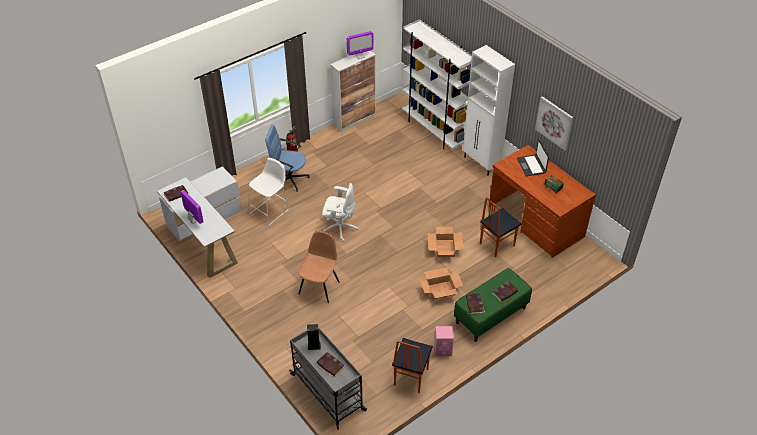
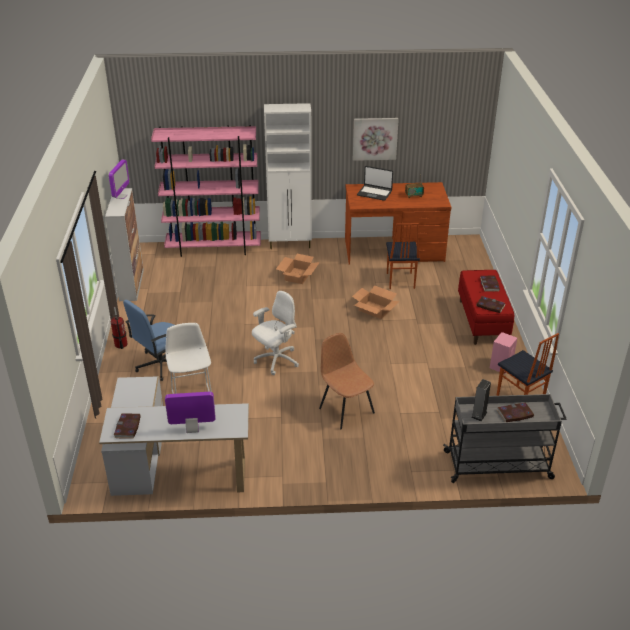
camera: 55 degrees left, 10 degrees down
white bookcase [402,19,472,150] -> pink bookcase [151,125,261,257]
cardboard box [420,268,463,300] -> cardboard box moved to [276,254,320,284]
green bench [454,268,532,342] -> red bench [458,270,514,345]

